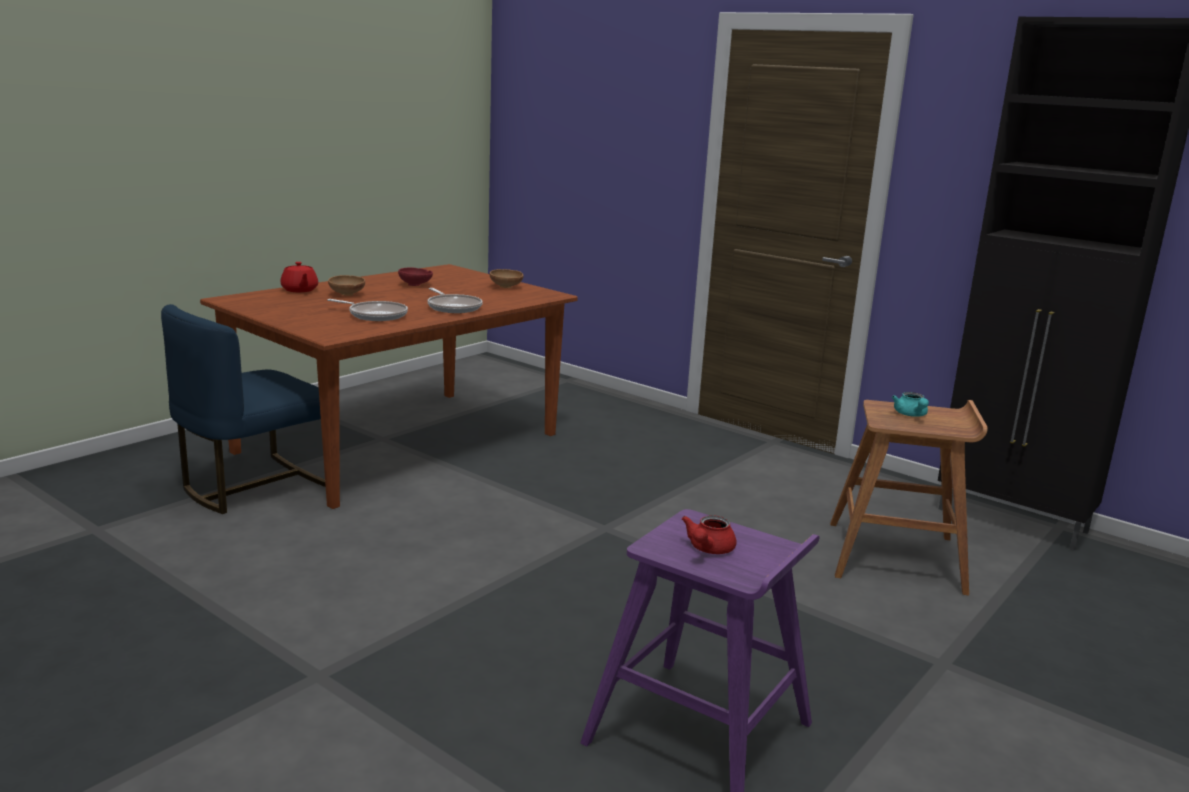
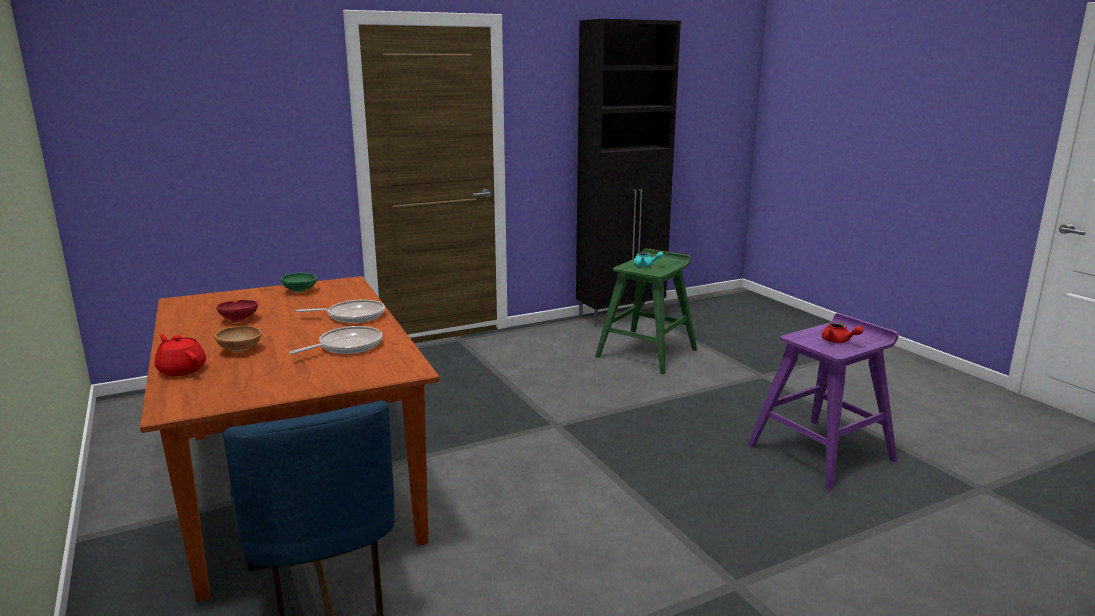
camera: 65 degrees left, 0 degrees up
red teapot [280,262,318,292] -> red teapot turned 135 degrees counterclockwise [155,334,206,376]
brown bowl [489,269,524,288] -> green bowl [281,273,317,292]
brown stool [830,400,988,595] -> green stool [595,248,697,374]

